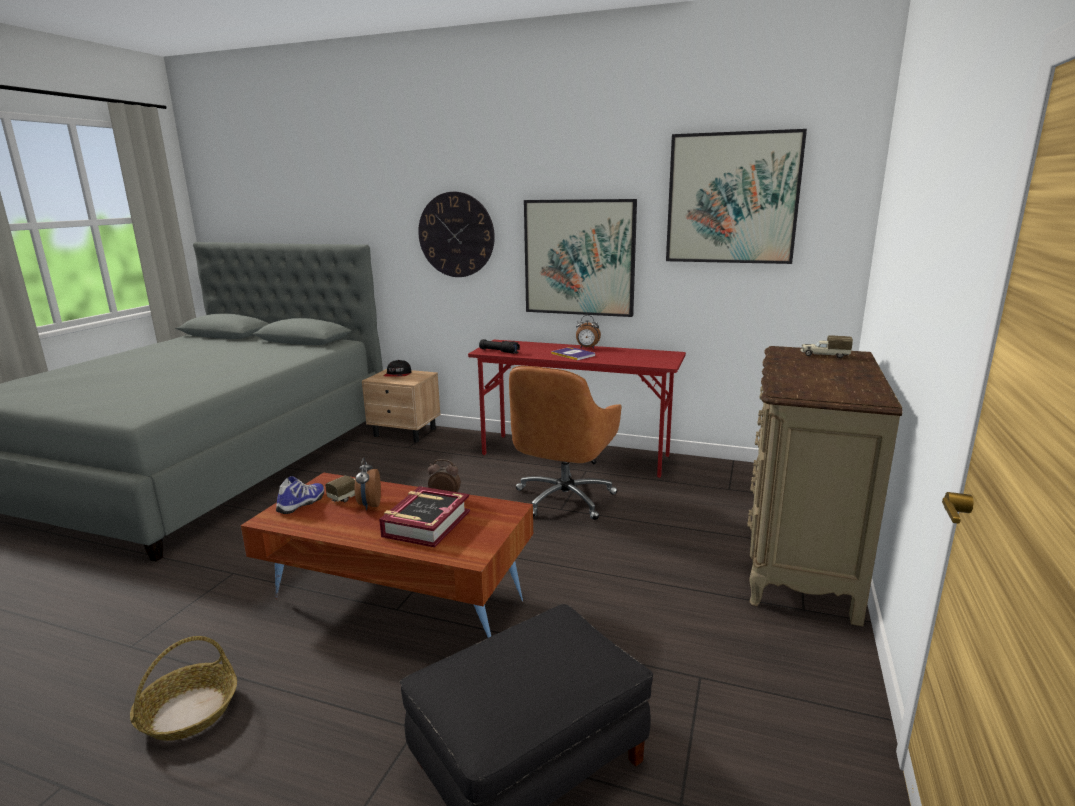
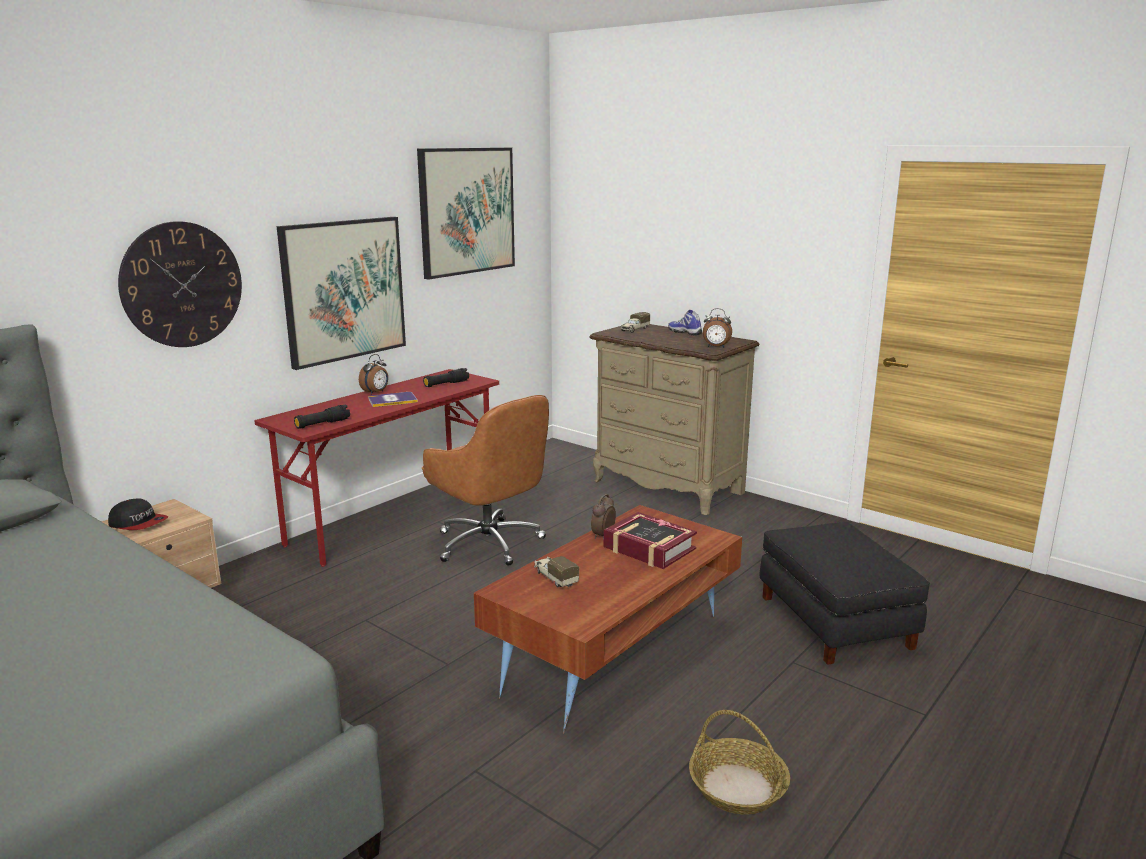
camera: 70 degrees left, 0 degrees up
shoe [276,476,324,514] -> shoe moved to [668,310,702,336]
alarm clock [355,457,381,510] -> alarm clock moved to [703,308,732,348]
none -> black flashlight [423,368,469,387]

